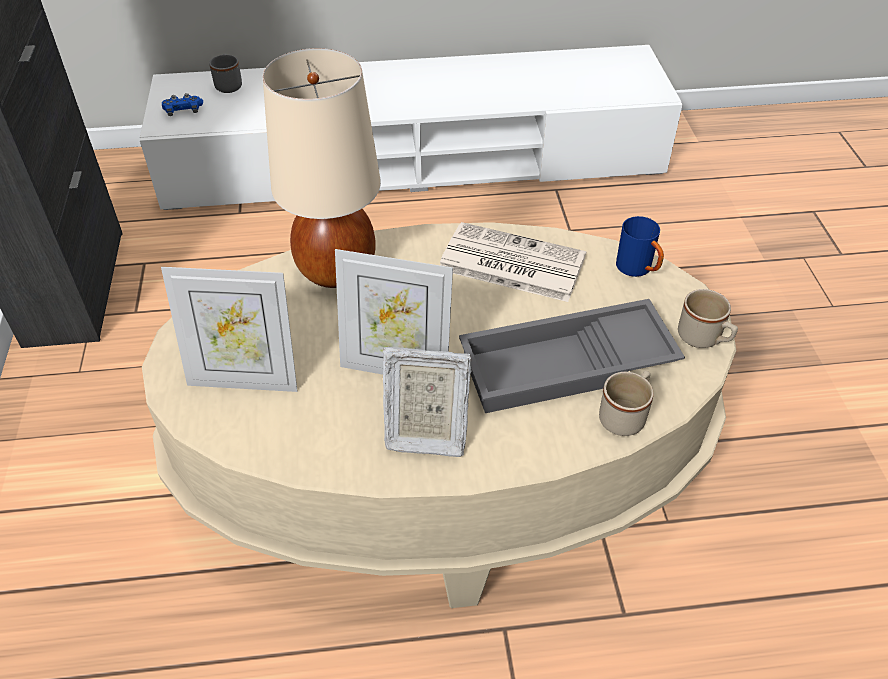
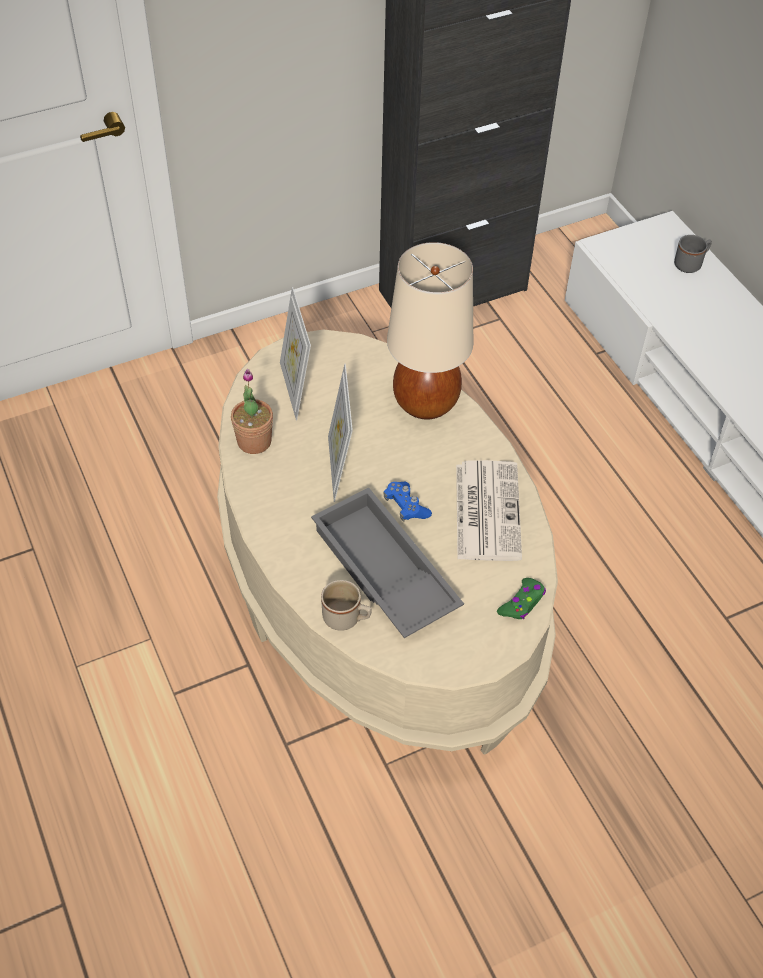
camera: 70 degrees right, 5 degrees up
blue game controller [162,93,203,116] -> blue game controller moved to [383,482,432,522]
picture frame [383,347,472,457] -> none
blue mug [616,216,664,277] -> green game controller [497,578,546,619]
beige mug [678,289,738,348] -> none
none -> potted plant [231,369,273,454]

